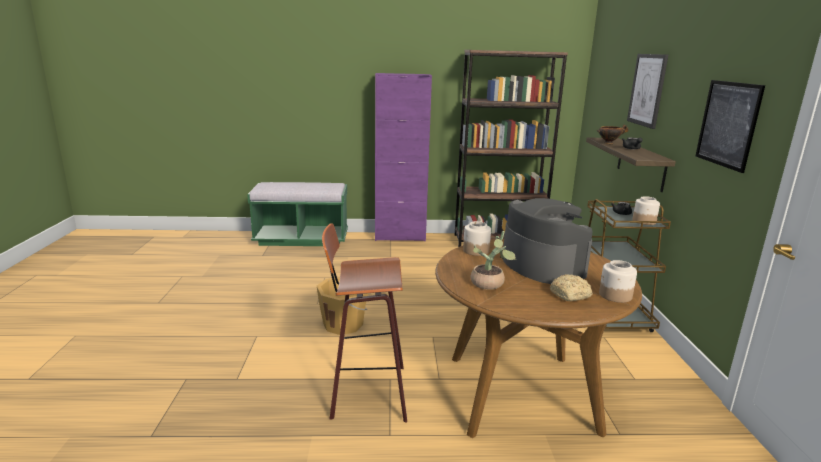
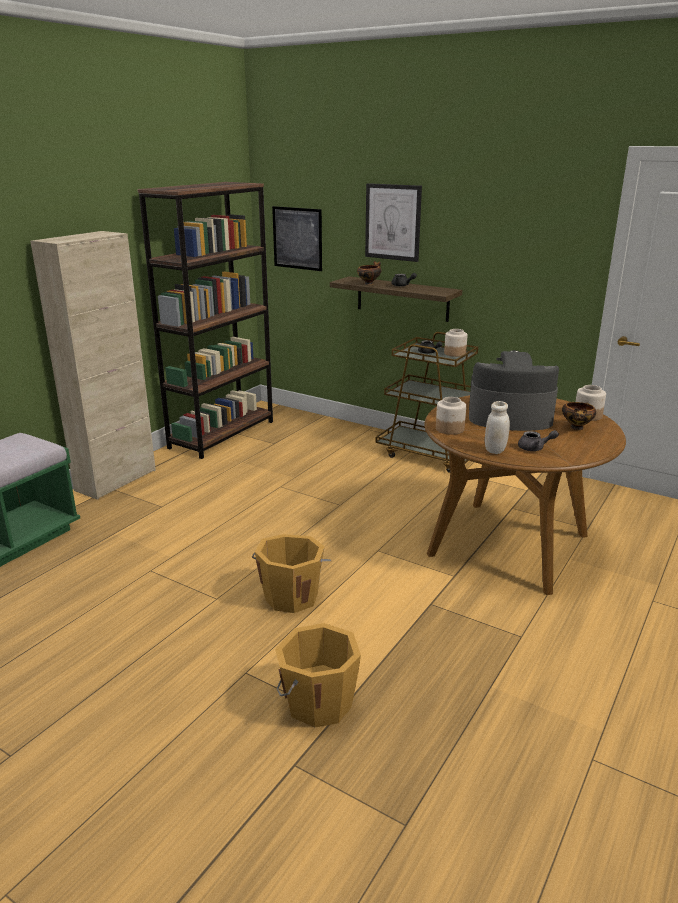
camera: 55 degrees left, 5 degrees up
stool [322,223,407,422] -> none
purple cabinet [375,73,432,241] -> beige cabinet [30,231,156,500]
potted plant [471,231,516,290] -> grey teapot [518,430,559,451]
bread [550,274,592,301] -> bowl [562,402,596,430]
picture [696,80,765,173] -> picture moved to [272,206,322,271]
none -> orange bucket [275,623,361,727]
none -> white jar [485,401,510,454]

